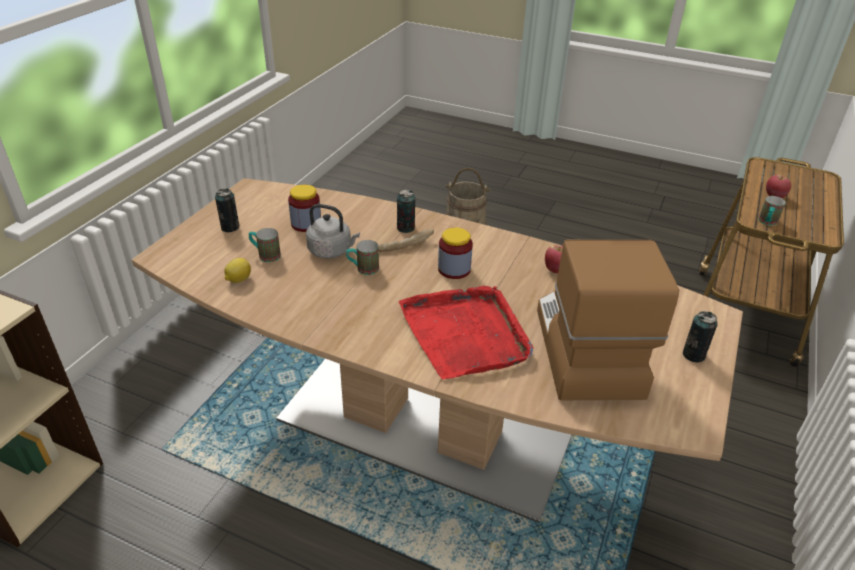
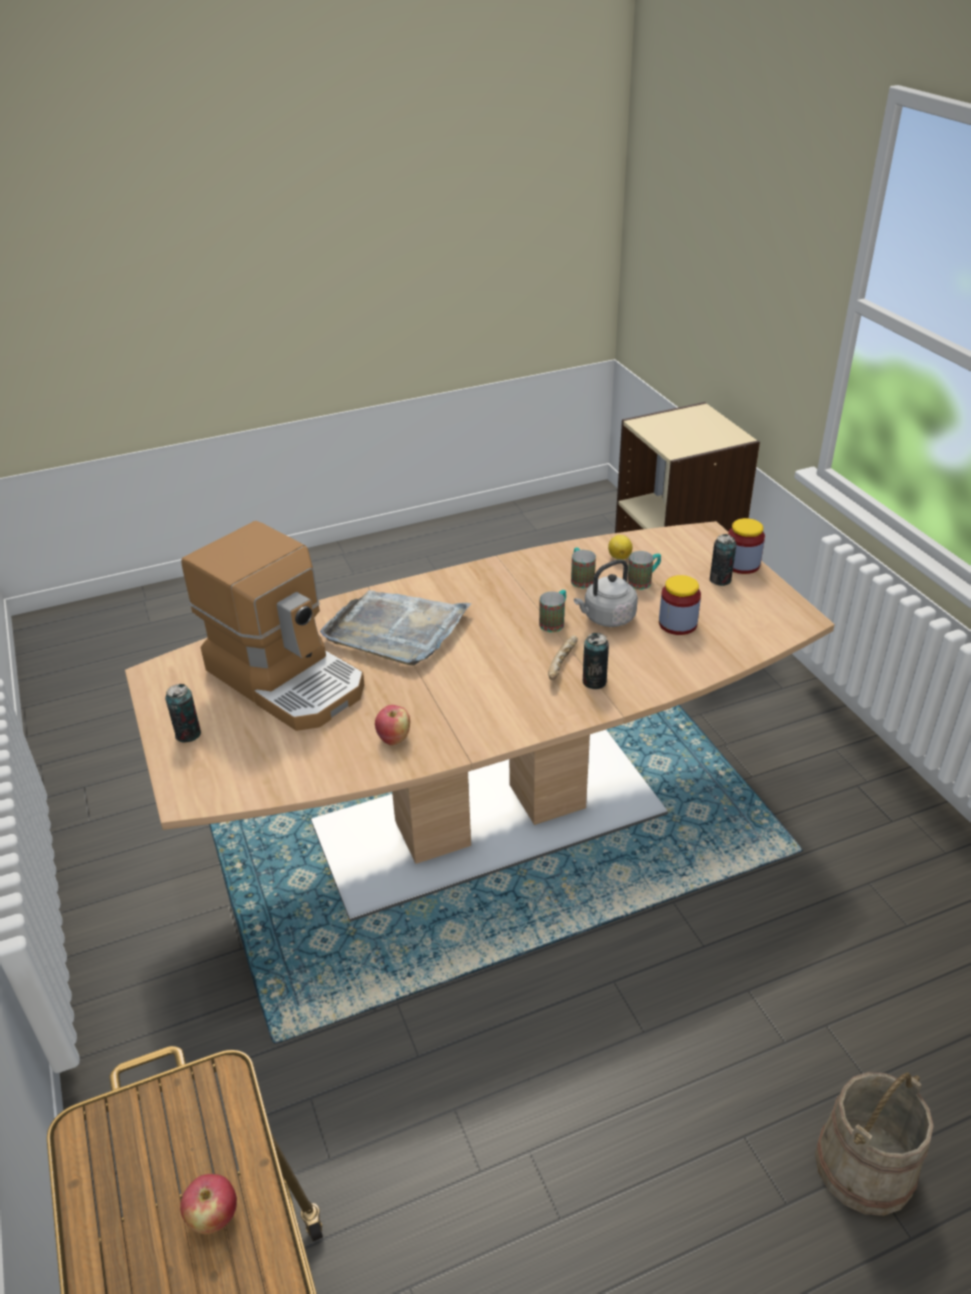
camera: 135 degrees right, 0 degrees up
red tray [399,286,534,379] -> grey tray [320,590,472,666]
jar [438,228,473,279] -> jar moved to [728,518,765,574]
mug [758,196,786,226] -> mug moved to [571,547,596,588]

